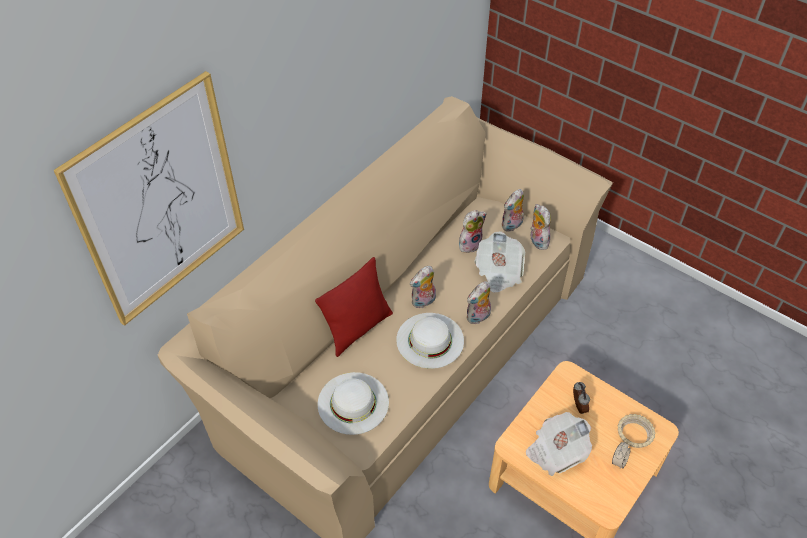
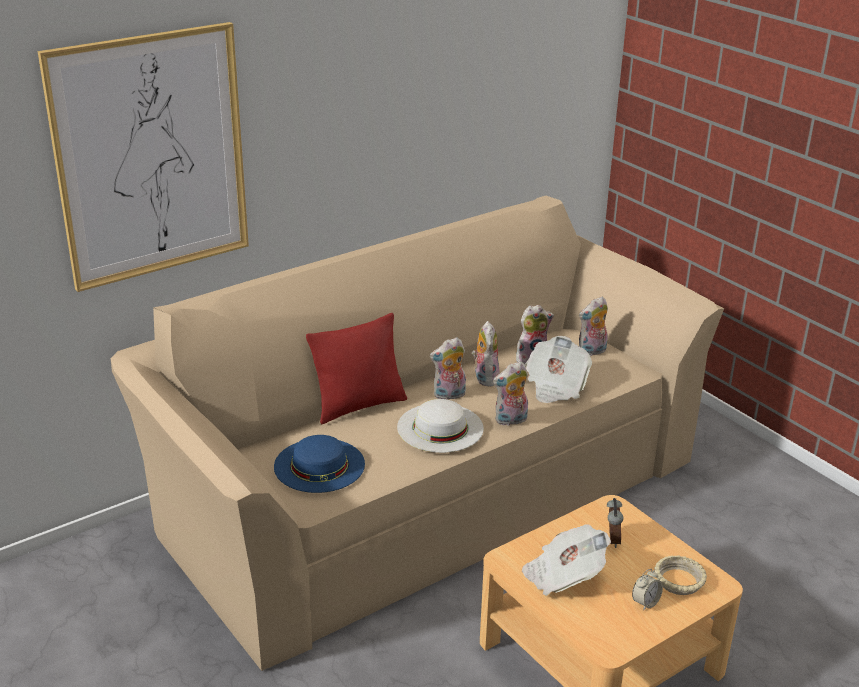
camera: 15 degrees right, 20 degrees down
white hat [318,372,389,435] -> blue hat [274,435,365,493]
plush toy [530,204,551,250] -> plush toy moved to [472,321,499,387]

